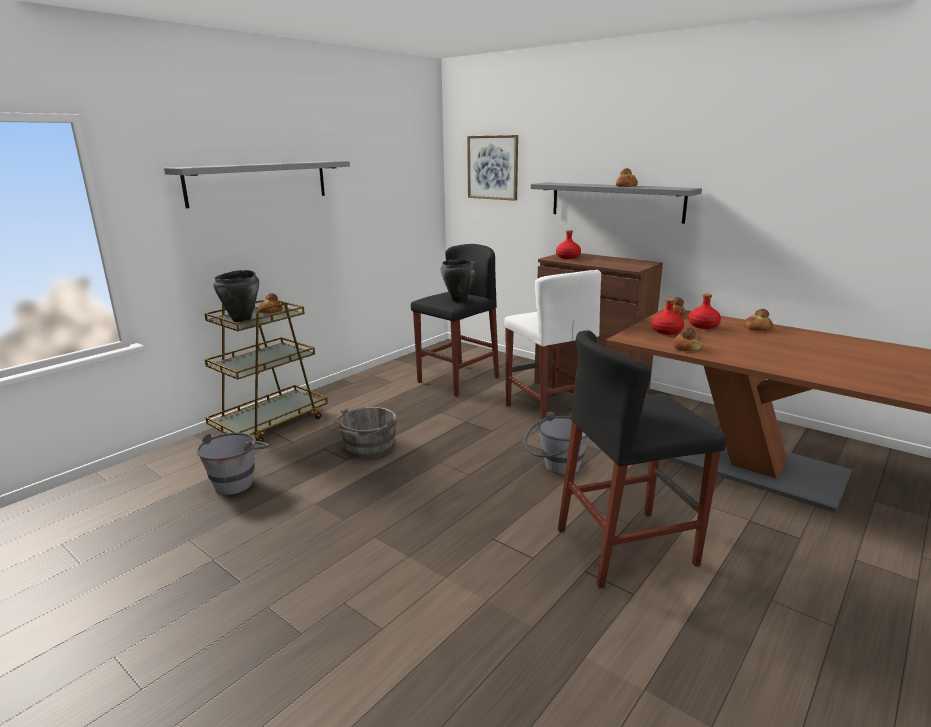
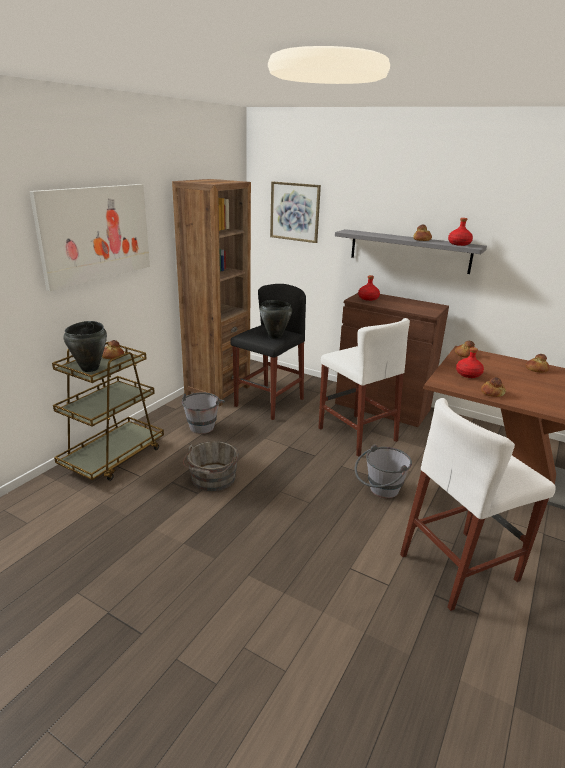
camera: 10 degrees left, 5 degrees up
grey shelf [164,161,350,208] -> picture [29,184,150,291]
grey bucket [197,433,269,495] -> grey bucket moved to [182,392,225,434]
black stool [558,330,727,589] -> white stool [400,398,556,611]
red bottle [688,293,721,329] -> red bottle moved to [448,218,473,246]
none -> brown bookcase [172,179,251,406]

